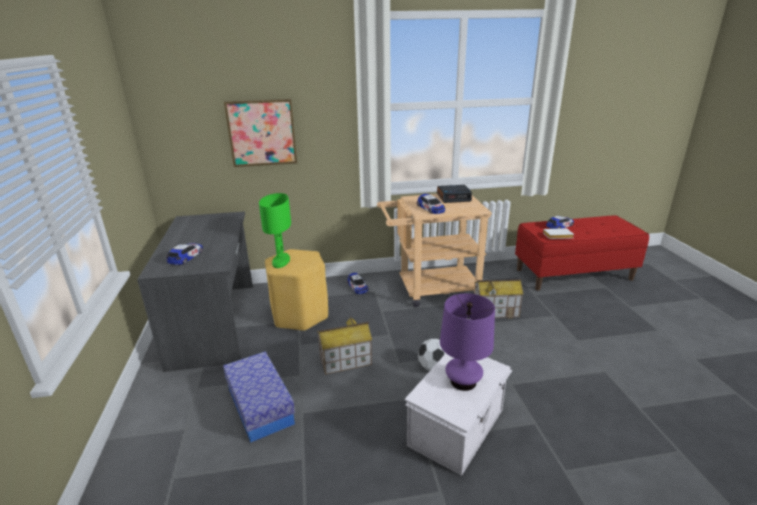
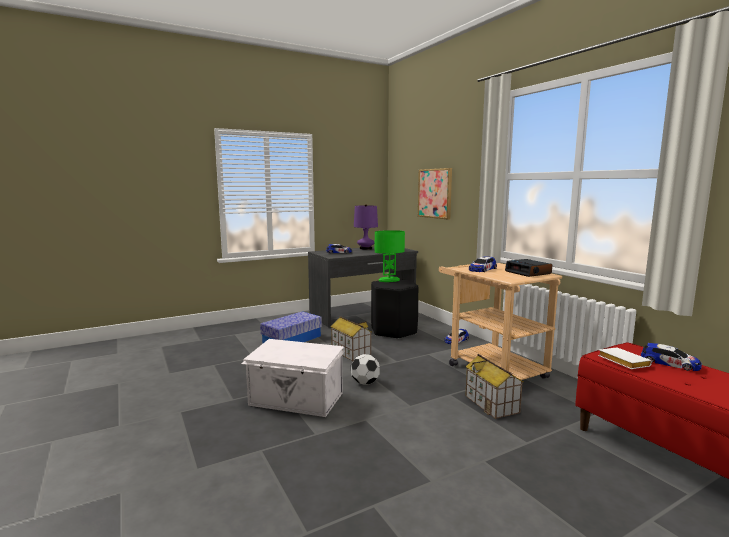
camera: 70 degrees right, 15 degrees down
yellow stool [265,249,328,331] -> black stool [371,279,419,339]
purple table lamp [440,293,495,391] -> purple table lamp moved to [354,204,378,250]

